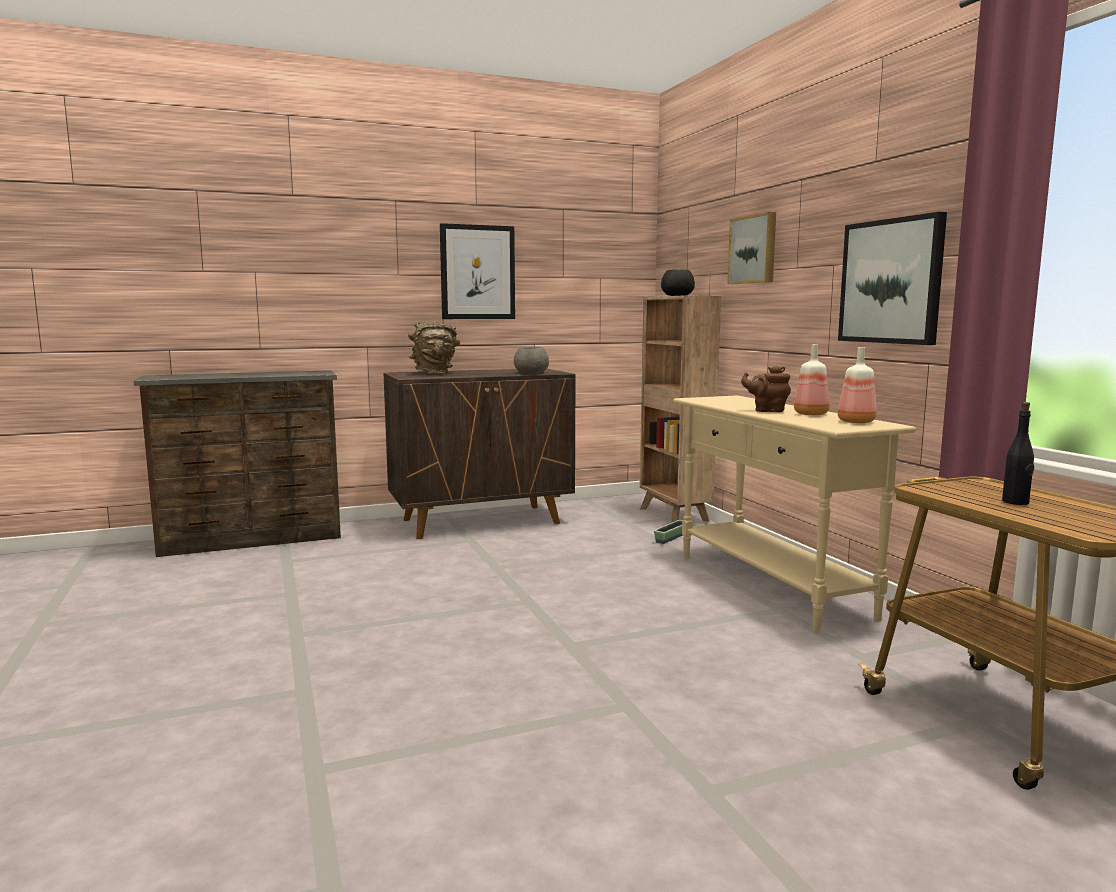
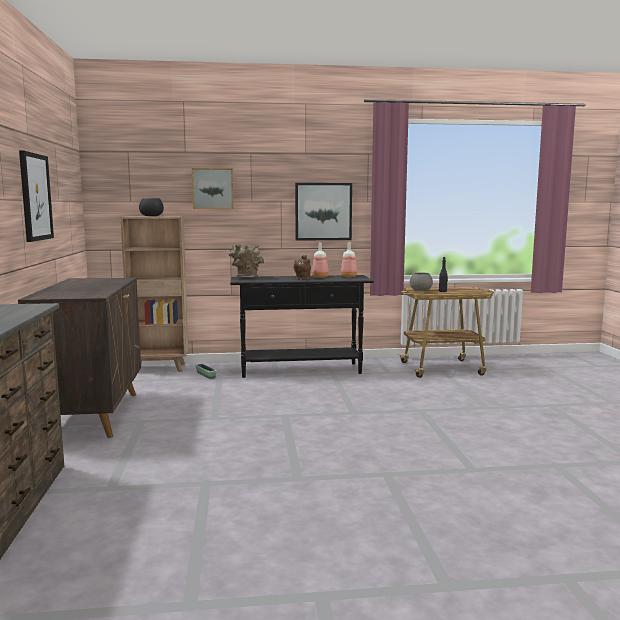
camera: 75 degrees left, 0 degrees up
brown vase [408,321,460,374] -> brown vase moved to [228,243,264,278]
grey bowl [514,347,549,374] -> grey bowl moved to [410,272,433,291]
beige console table [673,395,916,632] -> black console table [230,275,374,378]

